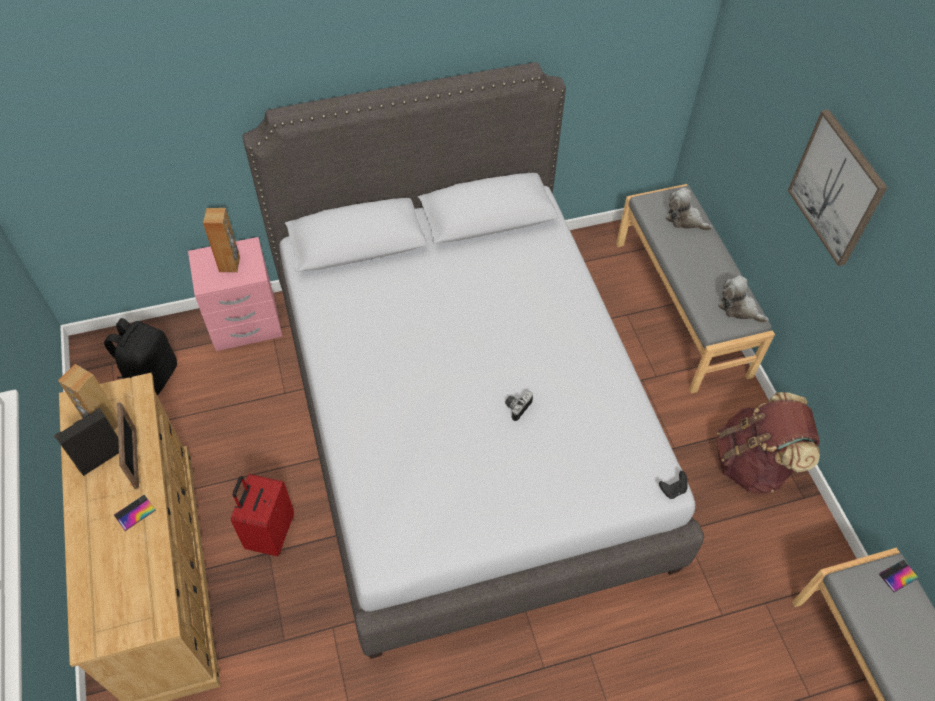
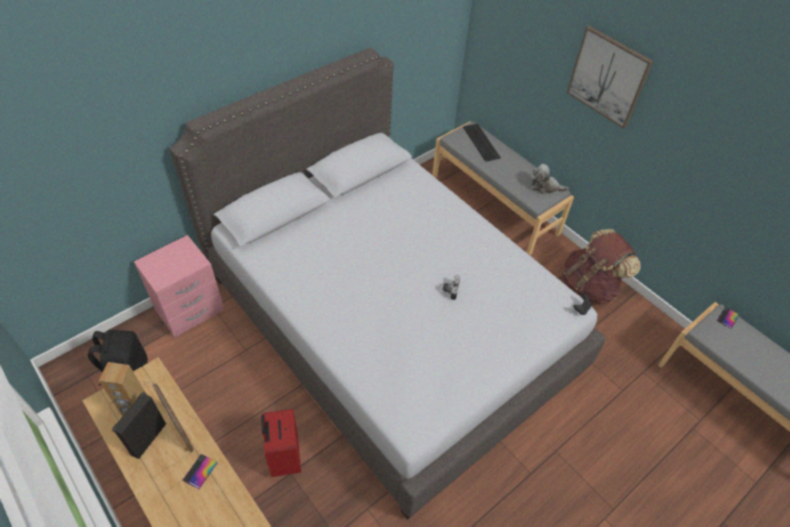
camera: 25 degrees left, 5 degrees down
brown speaker [203,208,240,272] -> none
plush toy [665,188,713,231] -> keyboard [463,124,501,162]

